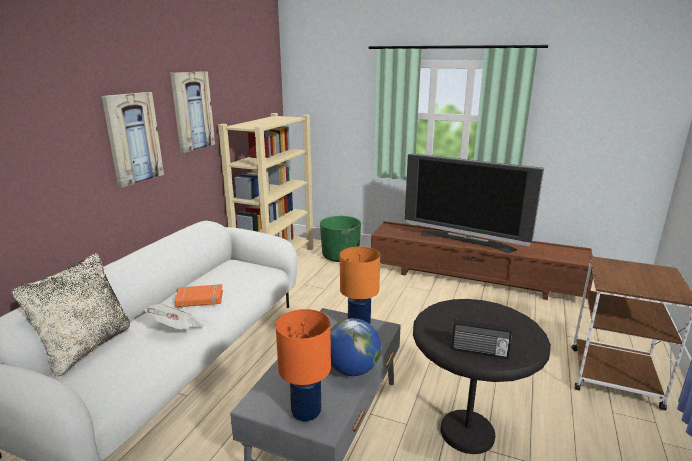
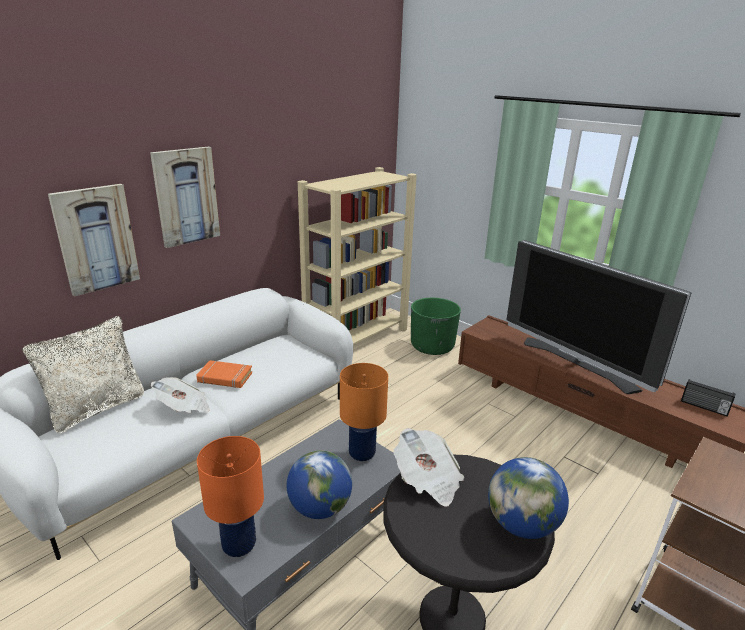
camera: 20 degrees right, 5 degrees up
picture [170,71,215,153] -> picture moved to [48,184,140,297]
radio [452,318,512,358] -> radio moved to [681,379,735,416]
none -> newspaper [394,428,464,507]
none -> globe [488,457,569,539]

